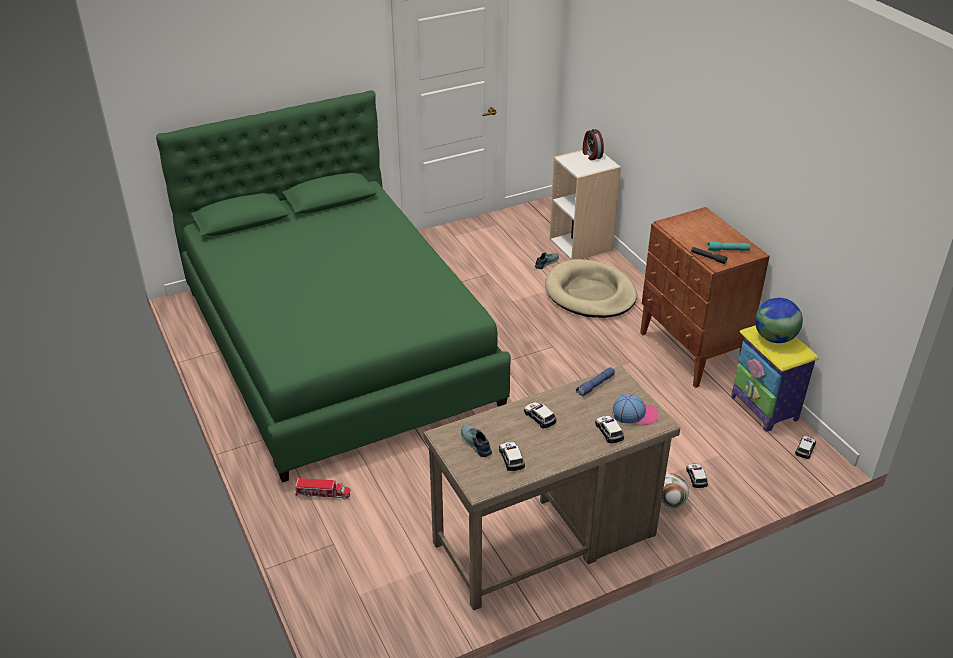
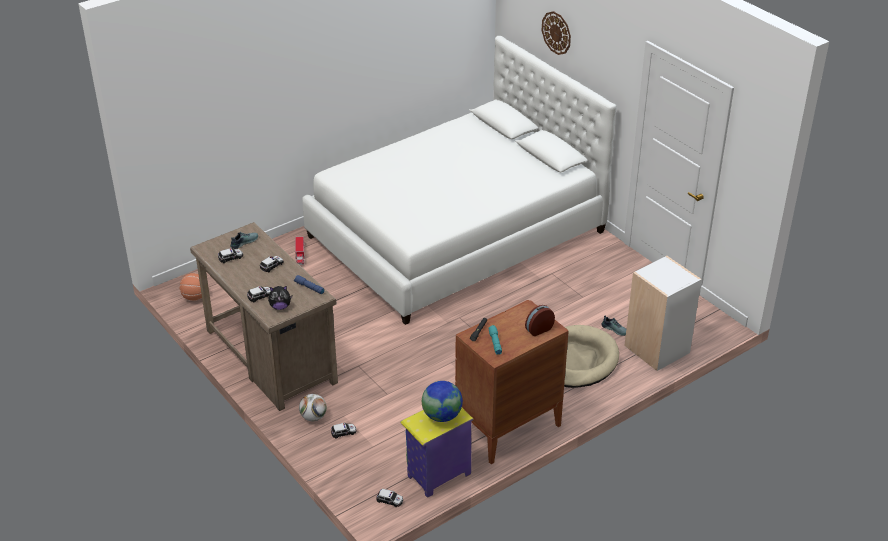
camera: 80 degrees right, 0 degrees up
green bed [156,90,511,483] -> white bed [302,36,617,325]
alarm clock [583,129,604,160] -> alarm clock moved to [525,305,555,336]
cap [612,394,659,425] -> plush toy [268,286,292,310]
none -> basketball [179,273,202,301]
none -> wall clock [542,11,571,55]

